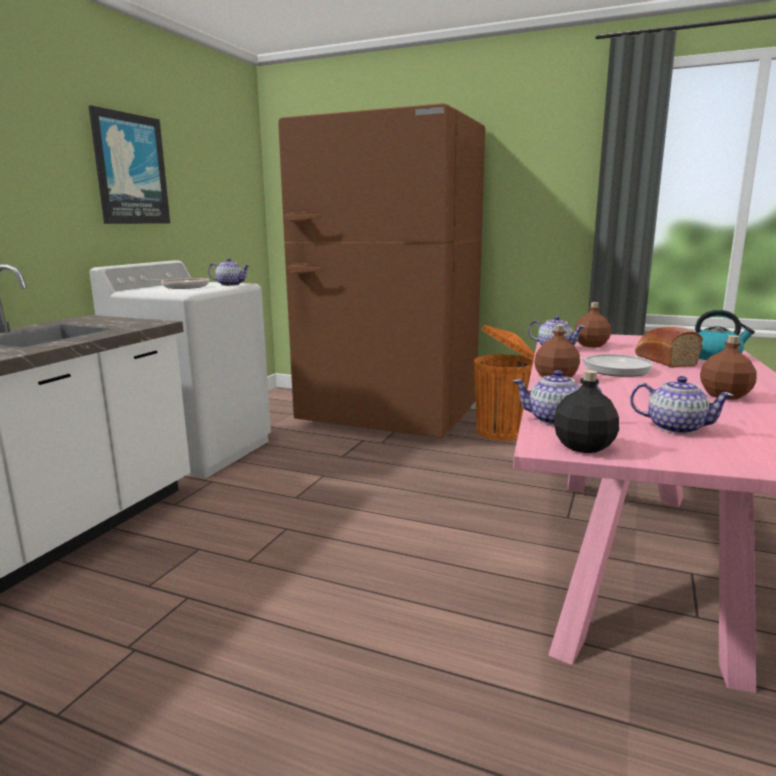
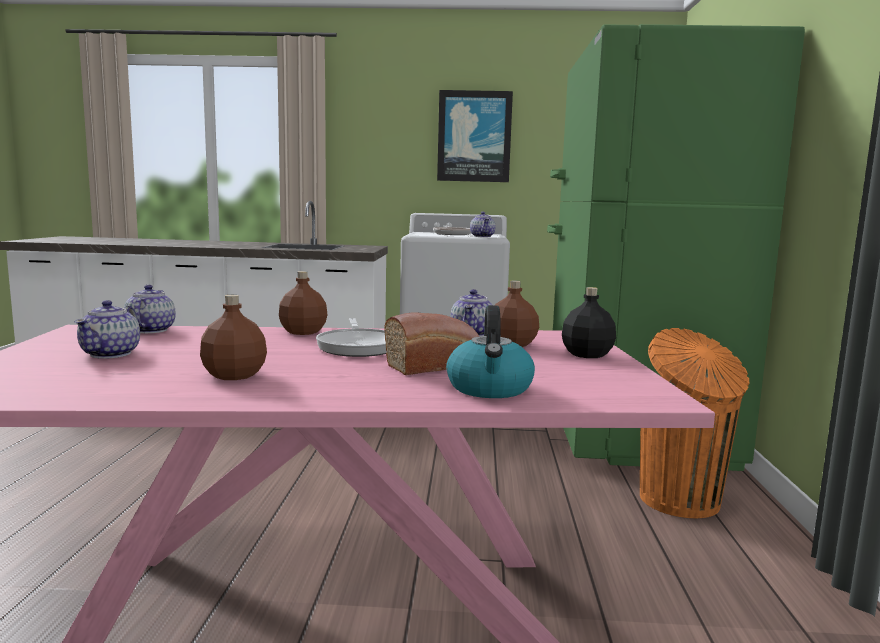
camera: 70 degrees right, 5 degrees down
brown fridge [278,103,485,438] -> green fridge [547,24,805,471]
black bottle [554,370,619,453] -> black bottle moved to [562,287,616,358]

